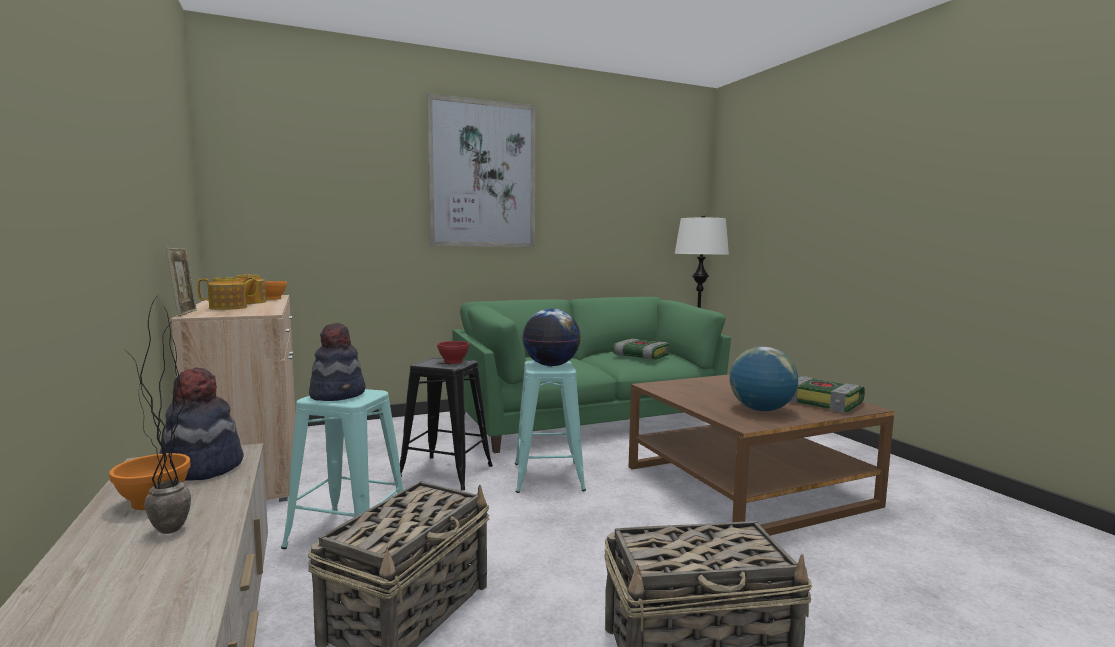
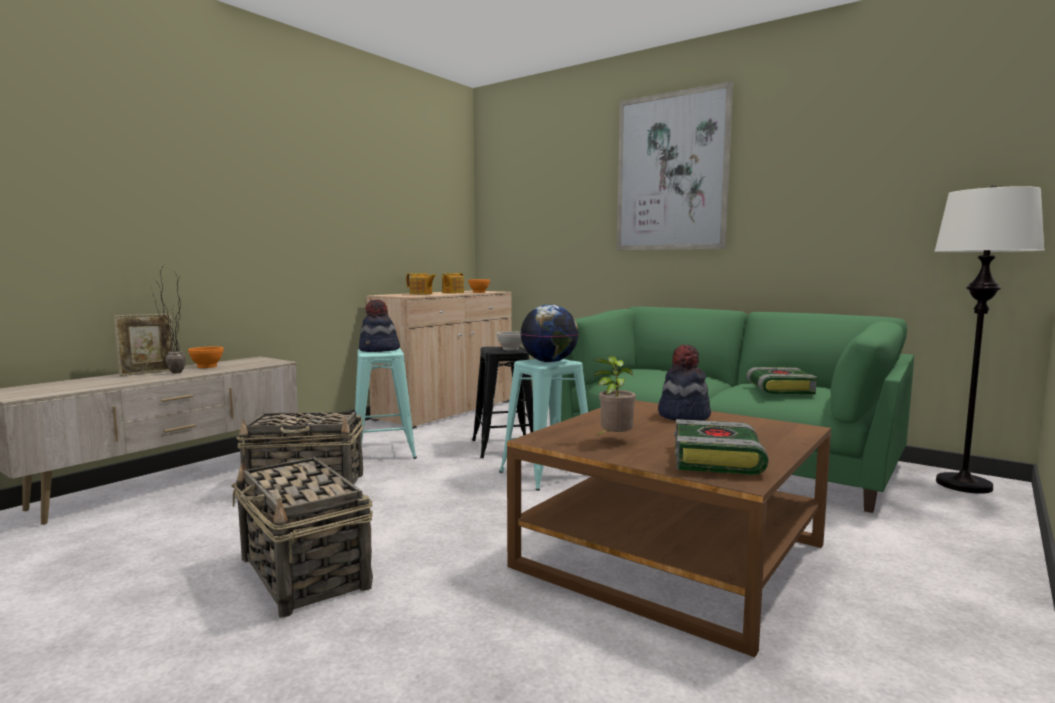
camera: 60 degrees right, 0 degrees up
hat [159,367,244,481] -> hat moved to [658,345,711,421]
picture frame [166,248,197,316] -> picture frame moved to [114,314,174,376]
red bowl [437,341,469,364] -> white bowl [497,331,522,351]
globe [730,346,798,411] -> potted plant [593,356,636,436]

